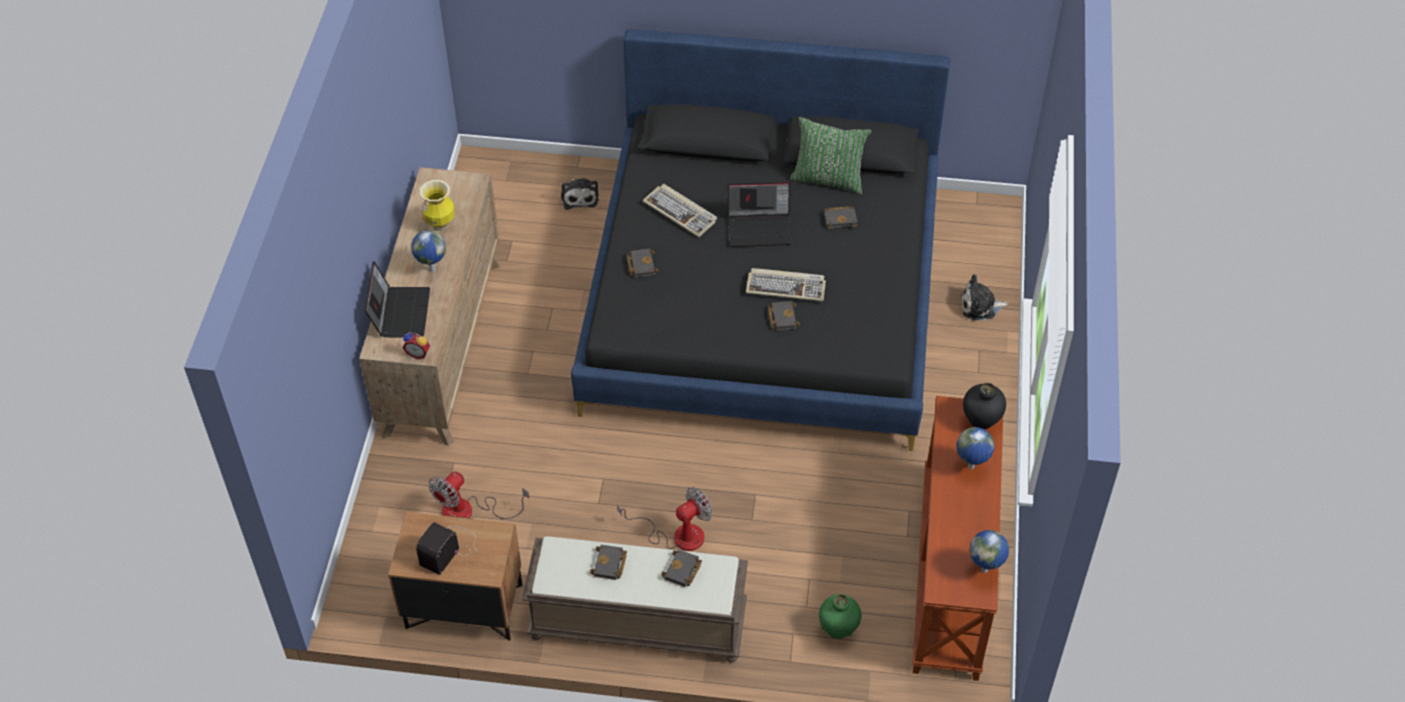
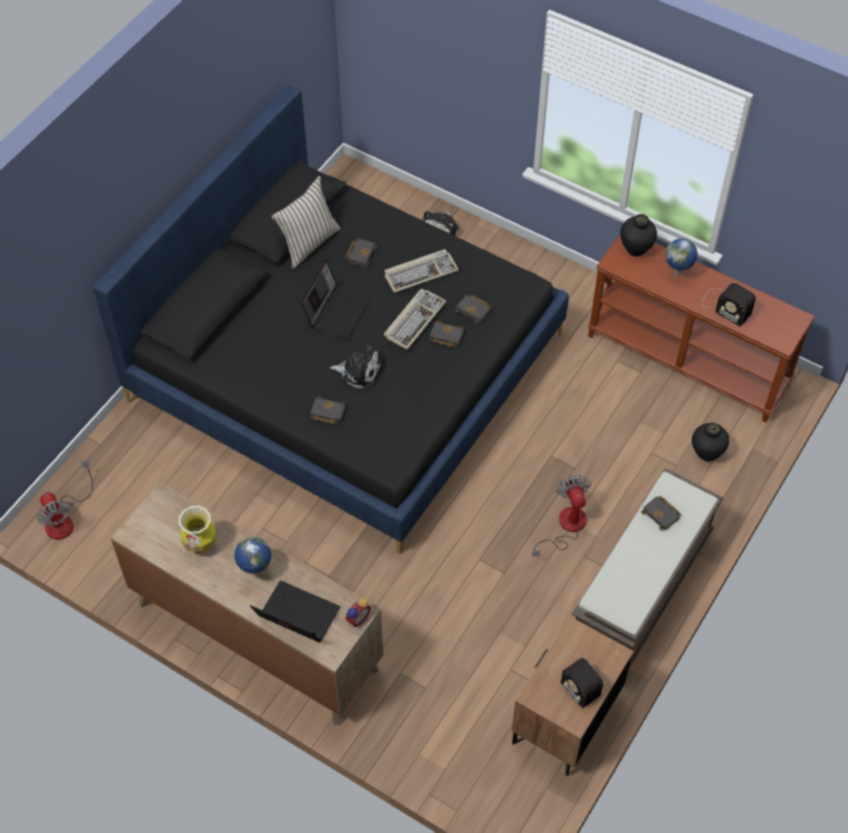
camera: 65 degrees left, 5 degrees up
fan [428,472,529,519] -> fan moved to [37,459,93,540]
plush toy [561,178,599,210] -> plush toy moved to [330,342,381,389]
black book [590,545,627,580] -> black book moved to [455,294,492,323]
keyboard [642,184,717,237] -> keyboard moved to [384,249,459,293]
green pillow [790,117,871,194] -> beige pillow [271,176,340,269]
green vase [819,594,862,639] -> black vase [692,423,729,462]
globe [969,530,1009,573] -> none
none -> radio [702,283,756,327]

